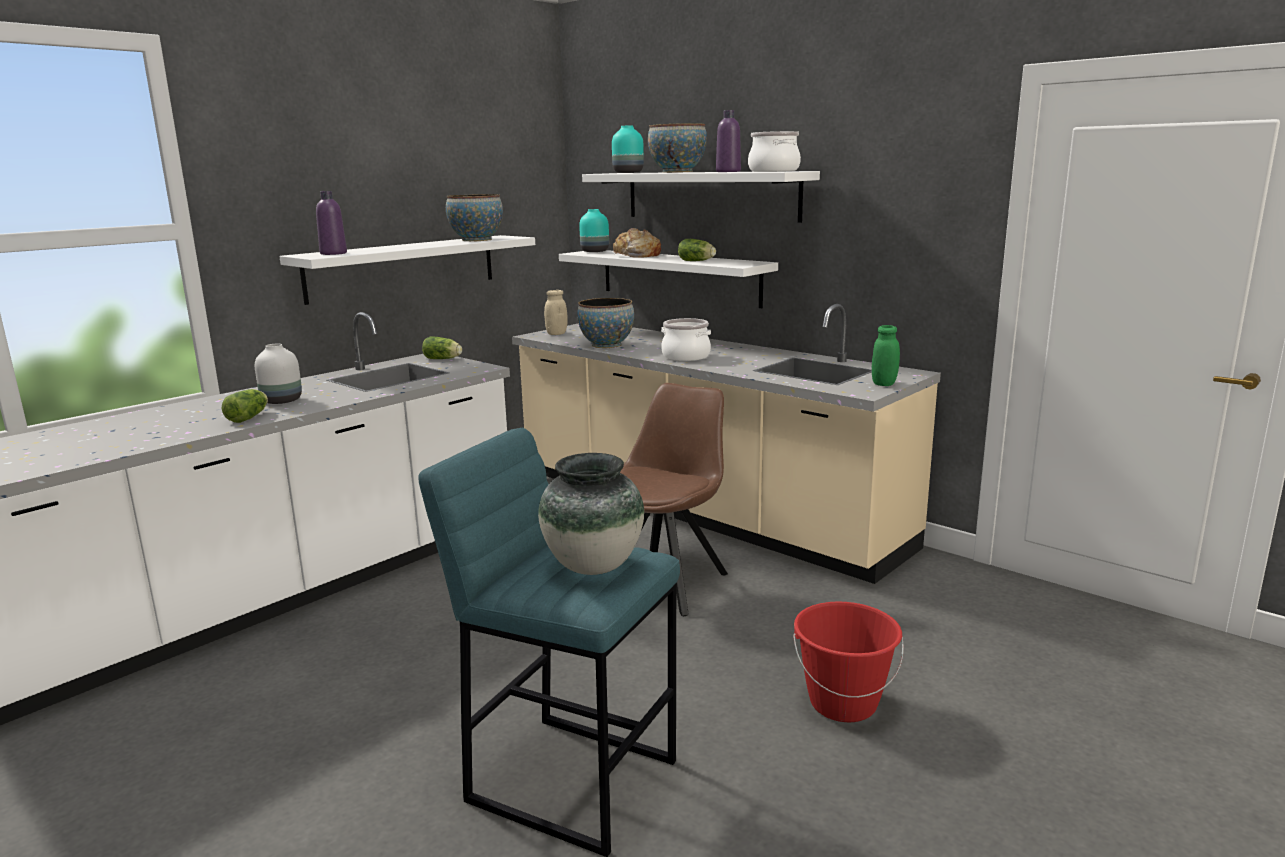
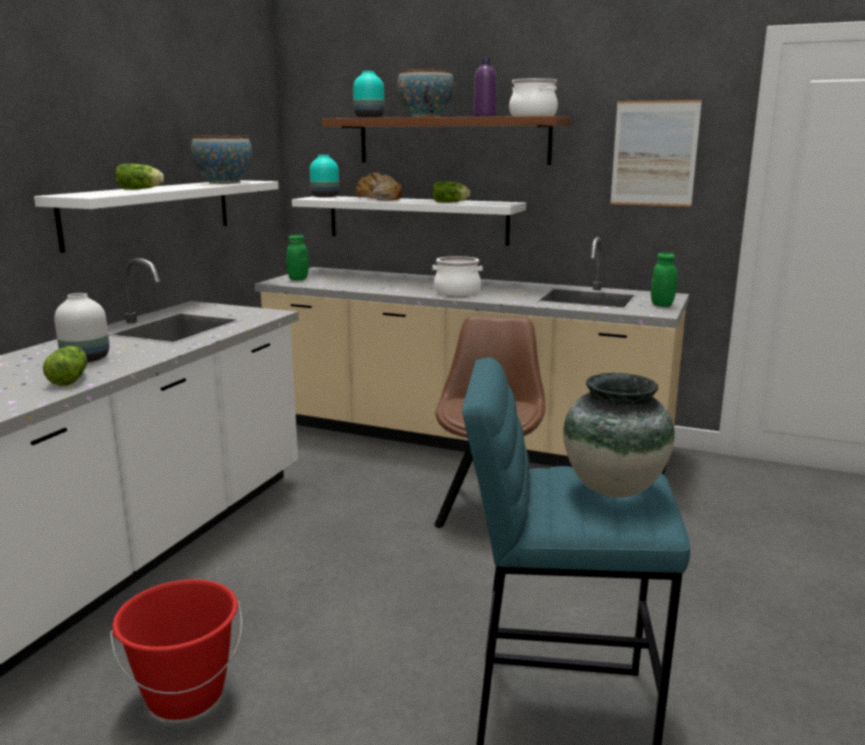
camera: 20 degrees left, 0 degrees up
purple bottle [316,191,347,255] -> none
lettuce [422,336,462,359] -> lettuce moved to [116,164,164,190]
beige jar [544,290,568,335] -> green jar [286,235,309,280]
bowl [577,298,634,348] -> none
white shelf [582,171,820,223] -> brown shelf [322,116,570,165]
red bucket [793,602,904,722] -> red bucket moved to [110,579,242,720]
none -> picture [610,100,702,207]

